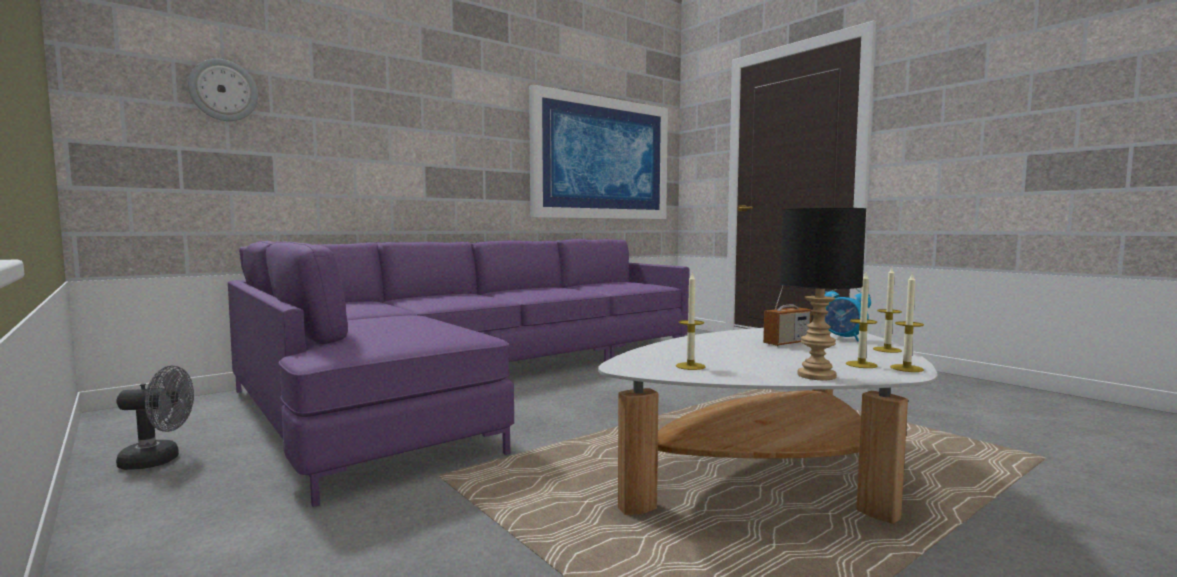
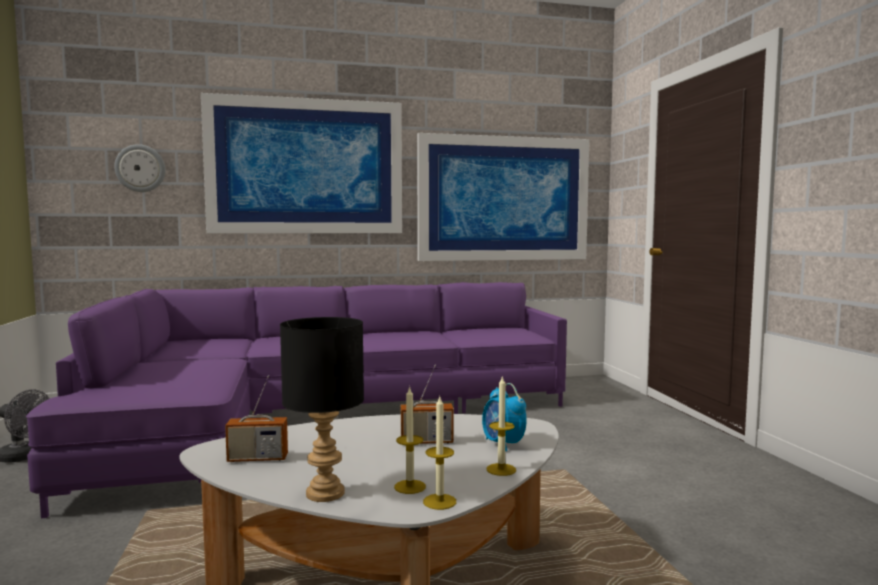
camera: 25 degrees right, 0 degrees up
candle [676,273,705,370] -> radio [225,375,288,462]
none -> picture [201,93,402,233]

